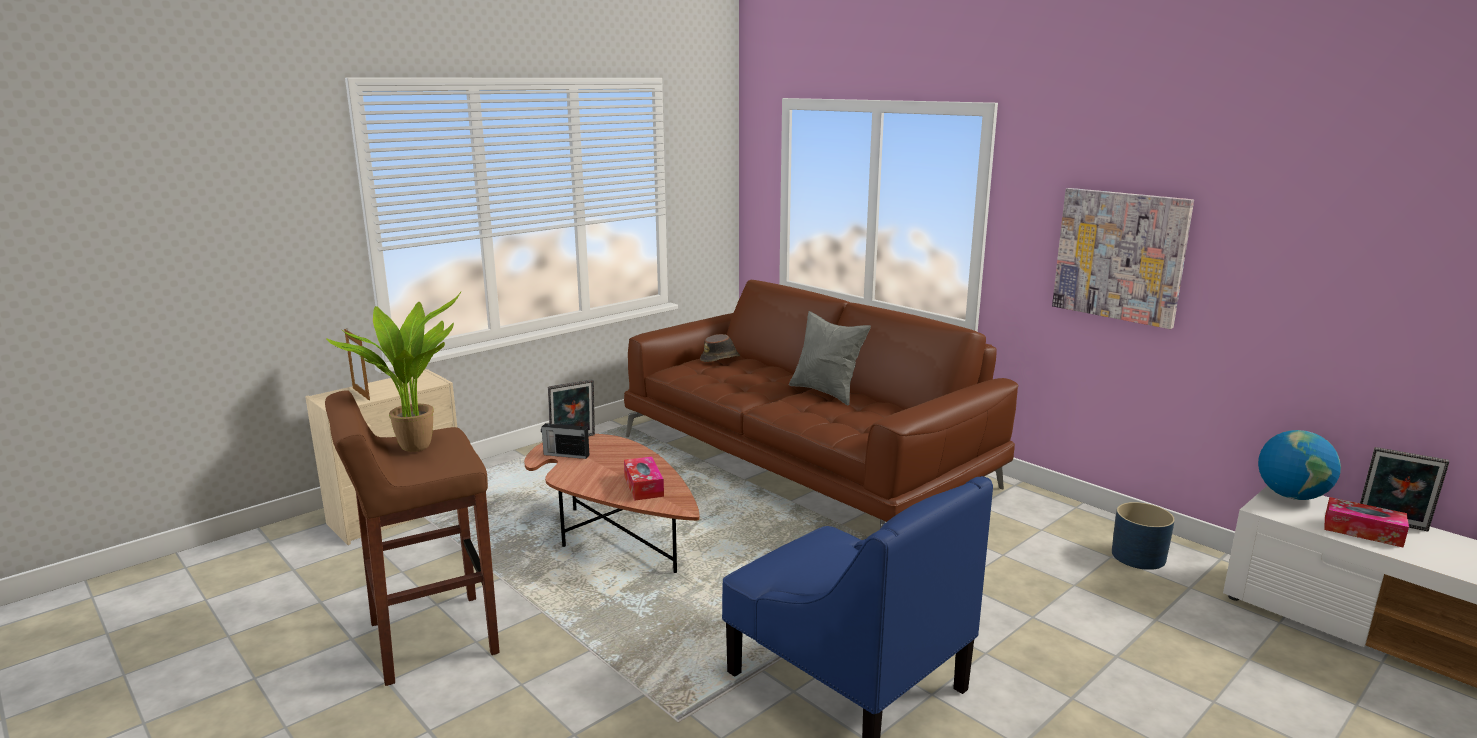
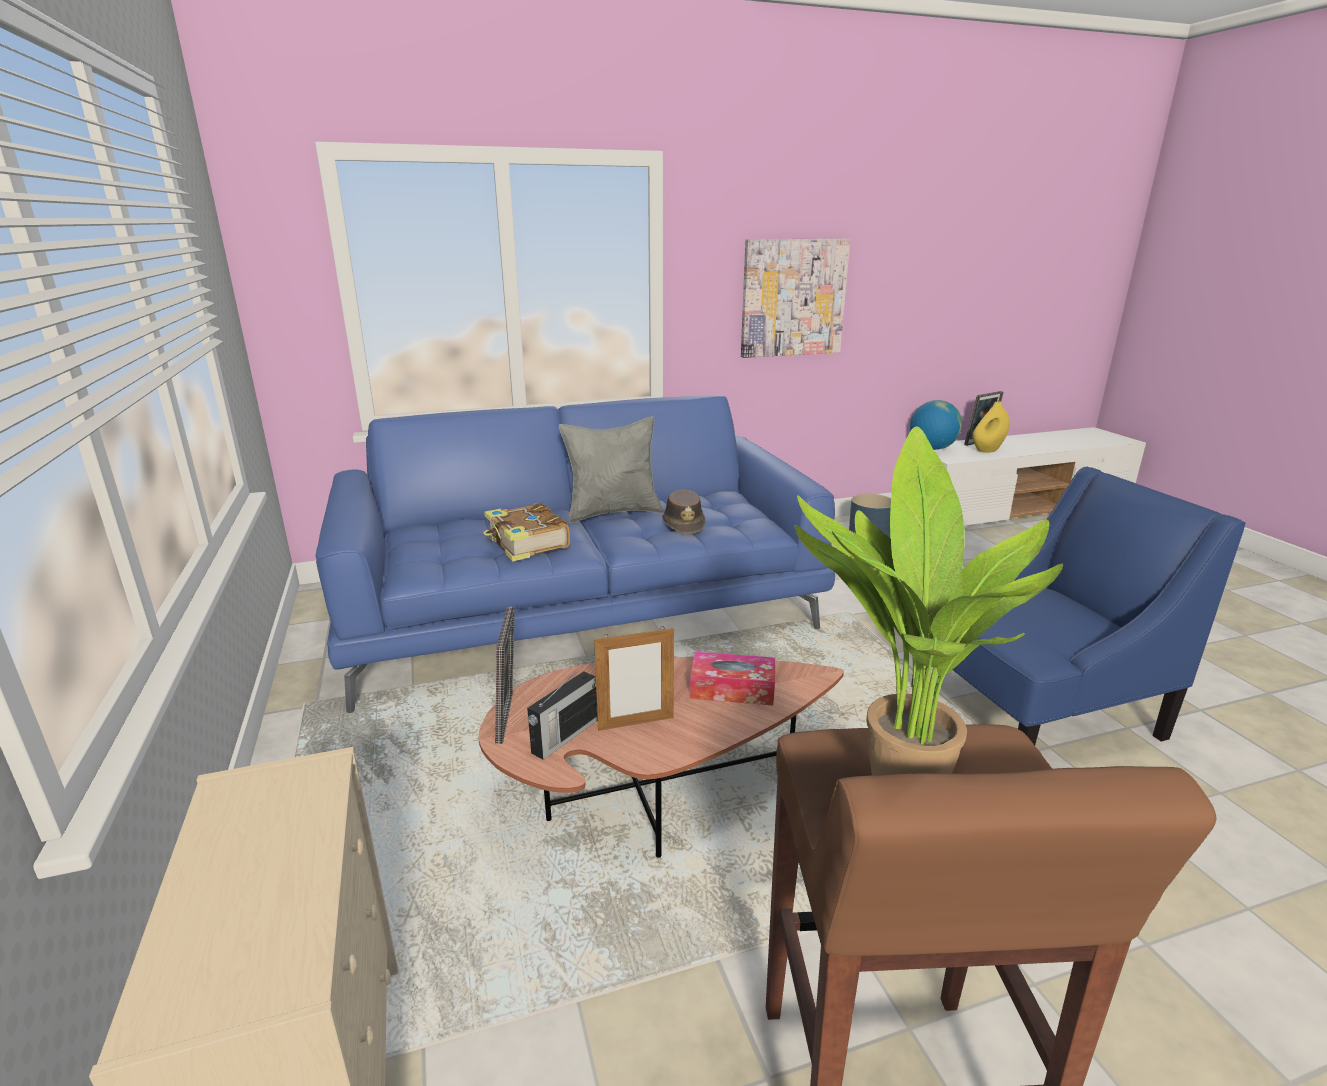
camera: 65 degrees left, 5 degrees up
picture frame [344,328,370,401] -> picture frame moved to [594,626,674,731]
brown sofa [624,280,1018,529] -> blue sofa [316,395,835,713]
brown hat [700,334,740,362] -> brown hat moved to [662,490,705,535]
tissue box [1324,497,1409,548] -> yellow vase [972,401,1010,453]
none -> book [483,503,570,562]

